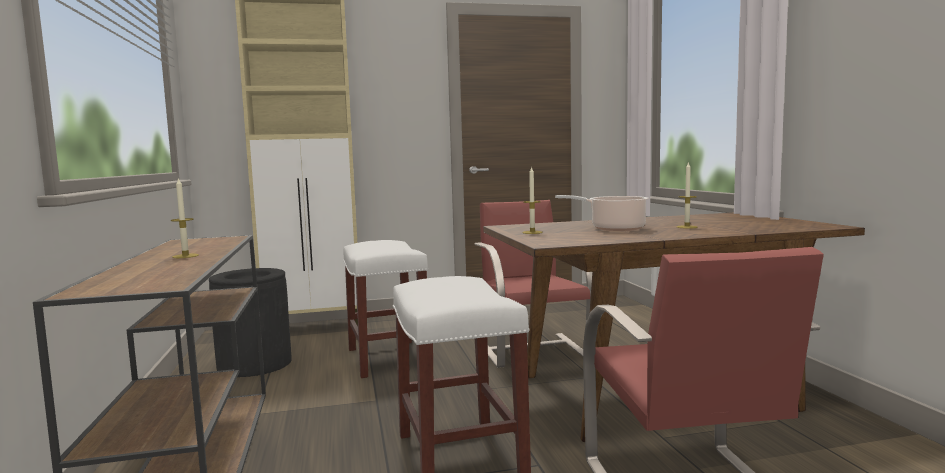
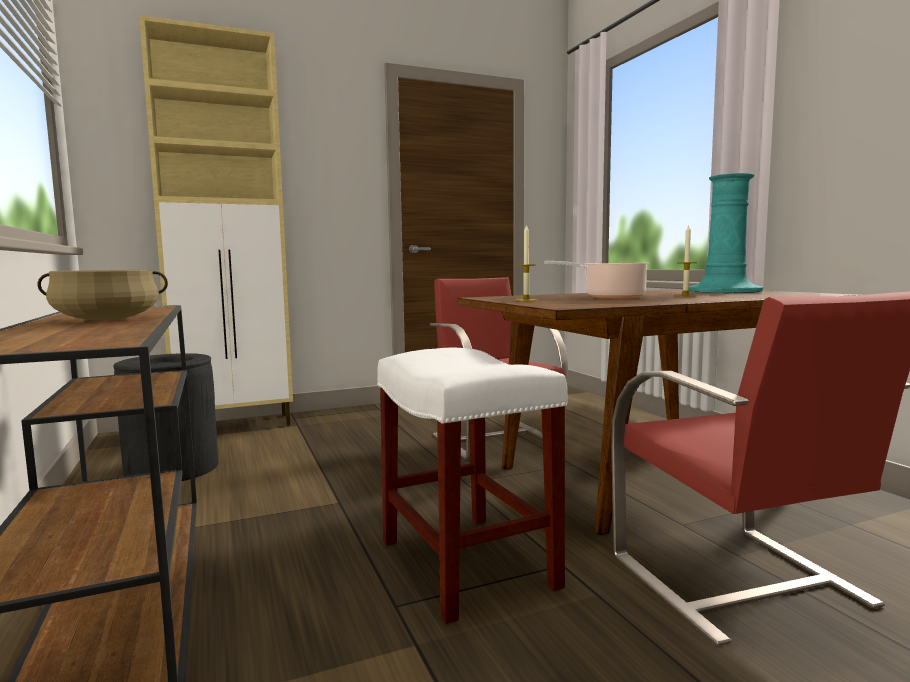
camera: 10 degrees left, 0 degrees up
candle [171,177,199,258] -> beige cooking pot [37,270,168,321]
white stool [343,240,428,378] -> none
none -> turquoise vase [689,173,763,293]

